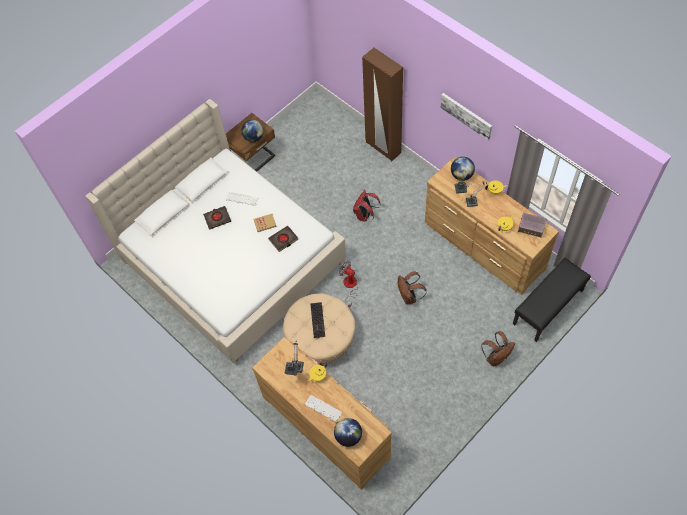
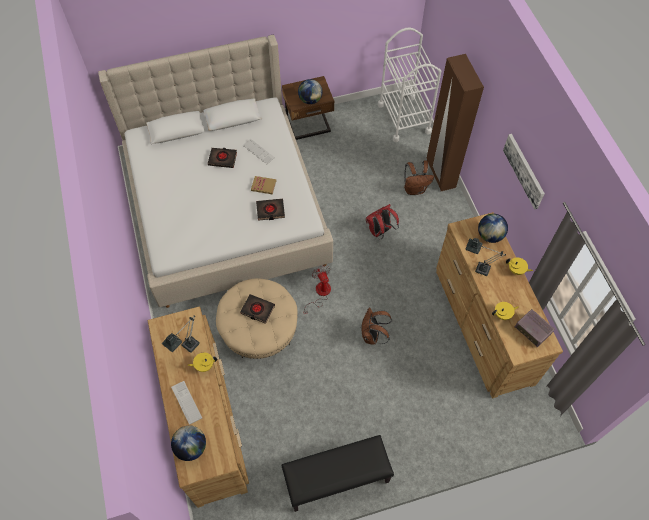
camera: 25 degrees right, 0 degrees up
keyboard [310,302,325,338] -> black book [241,294,275,324]
brown backpack [481,331,515,366] -> brown backpack moved to [404,160,434,195]
black bench [513,258,591,342] -> black bench moved to [281,435,394,512]
none -> white cart [378,27,441,142]

